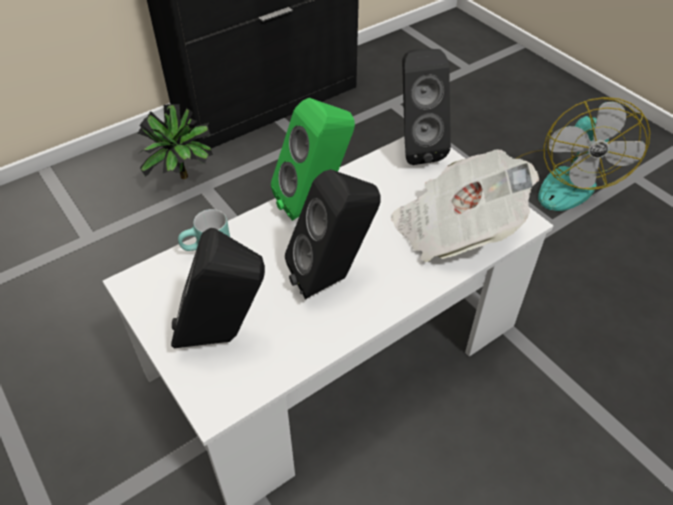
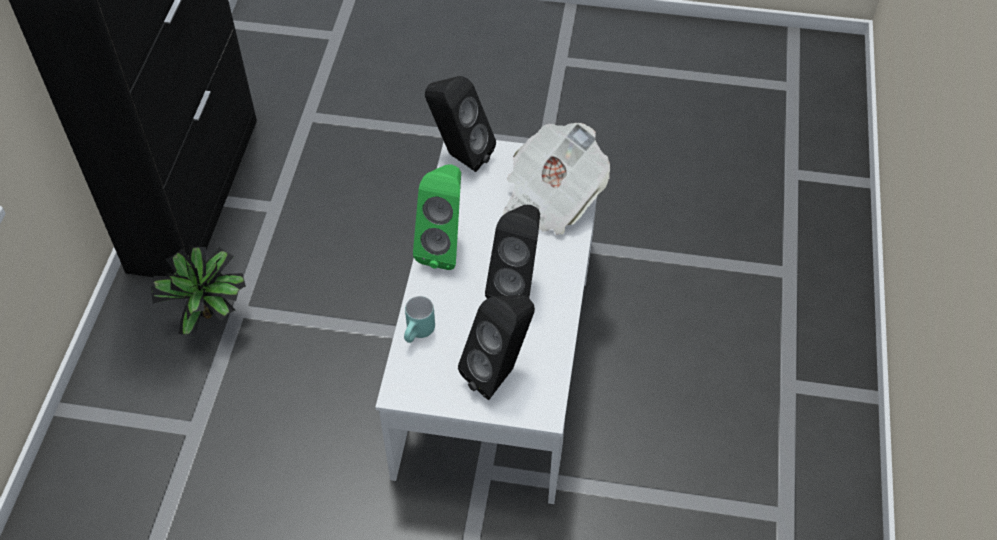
camera: 45 degrees left, 5 degrees up
fan [515,97,650,211] -> none

